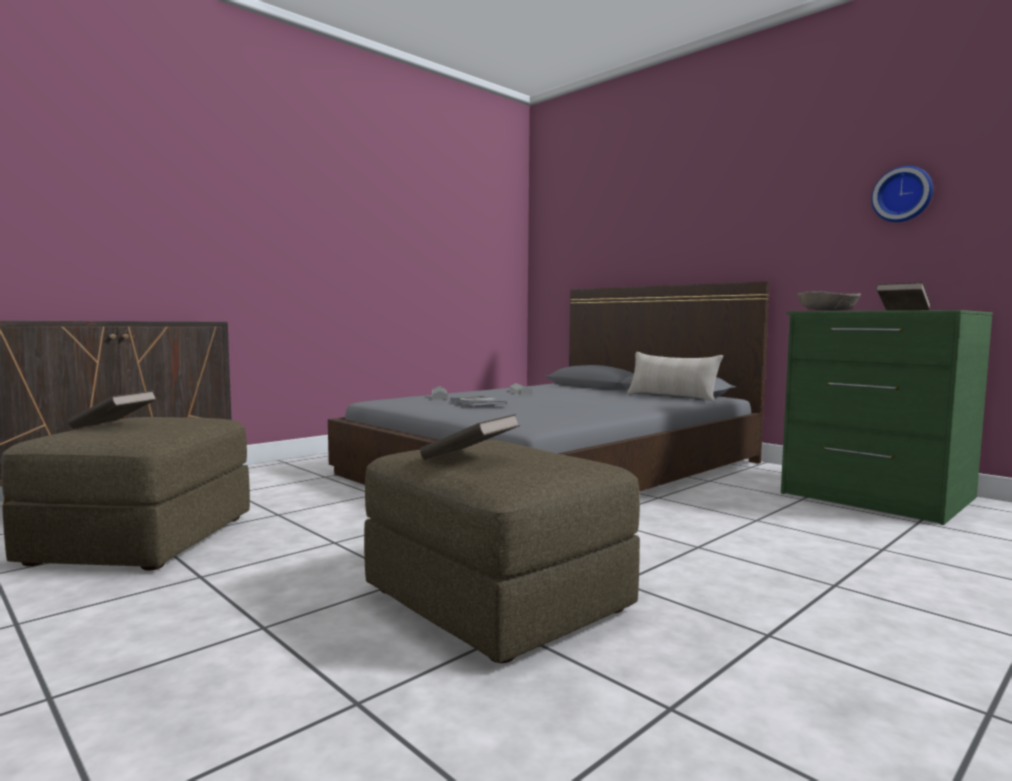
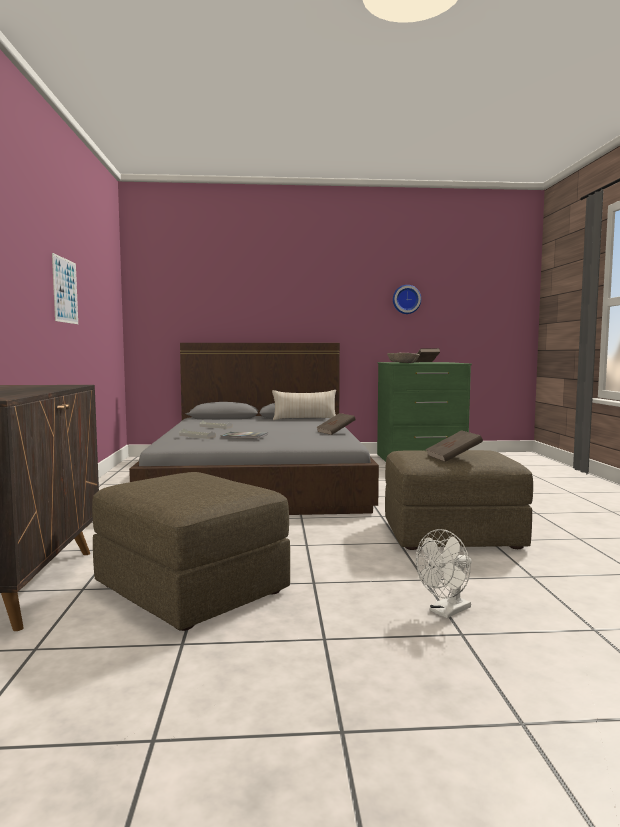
camera: 50 degrees left, 0 degrees up
brown book [69,390,157,429] -> brown book moved to [316,413,356,435]
none -> picture [52,253,78,324]
none -> white fan [416,529,472,618]

